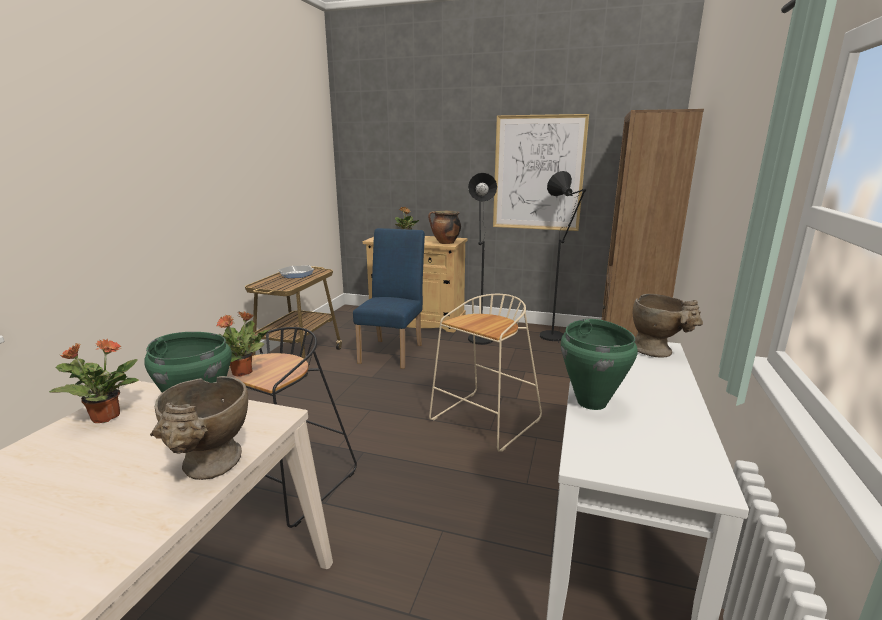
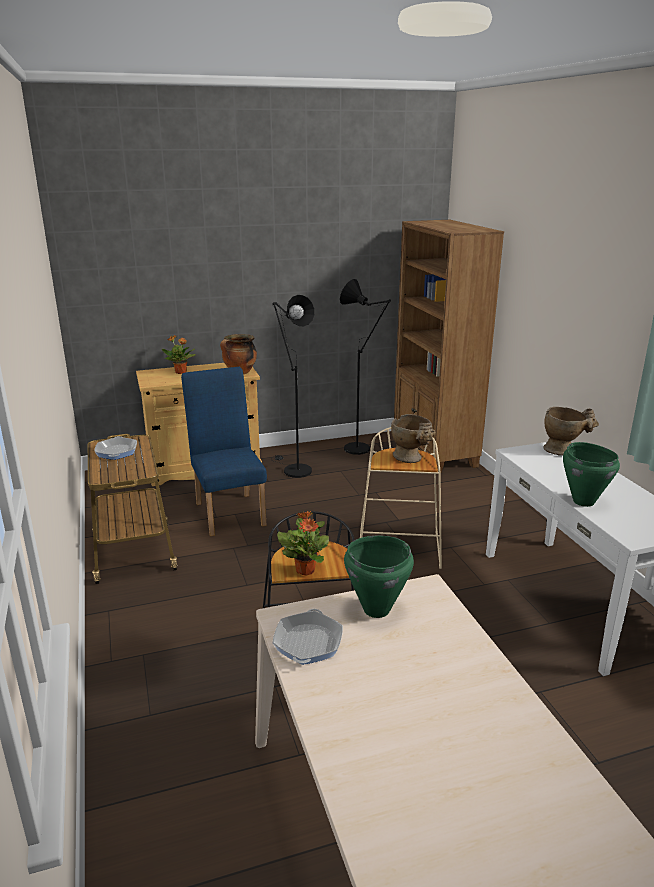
camera: 35 degrees left, 5 degrees up
potted plant [49,339,139,423] -> frying pan [273,609,343,665]
beige vase [150,376,248,480] -> beige vase moved to [391,414,436,463]
picture [493,114,589,231] -> none

